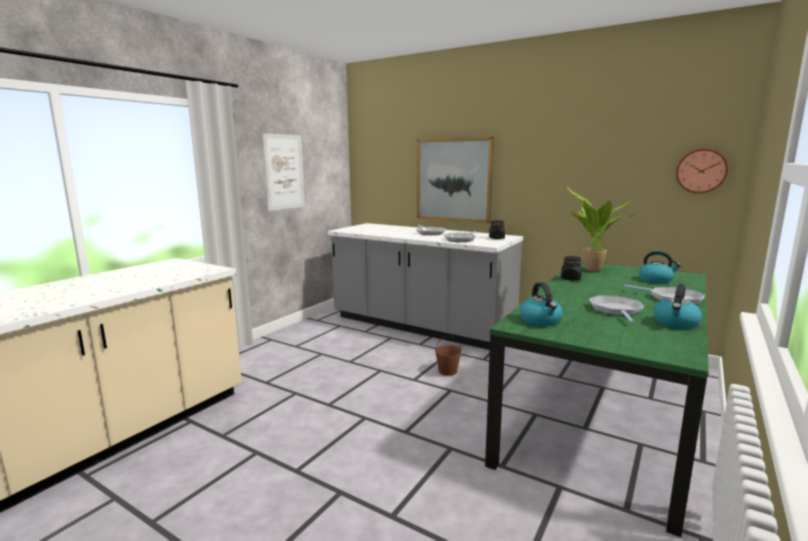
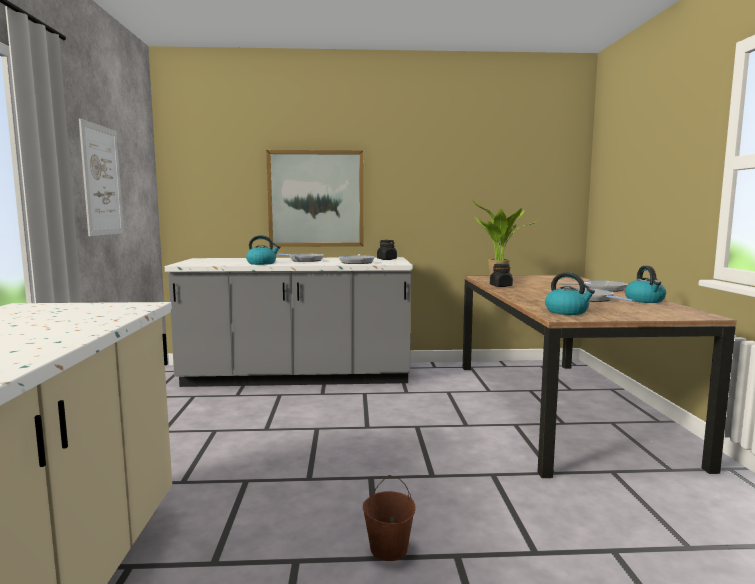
camera: 35 degrees left, 5 degrees down
brown bucket [435,334,462,376] -> brown bucket moved to [363,475,416,561]
green dining table [485,261,709,537] -> brown dining table [463,275,737,478]
kettle [639,251,681,283] -> kettle moved to [246,235,280,265]
wall clock [676,149,728,194] -> none

